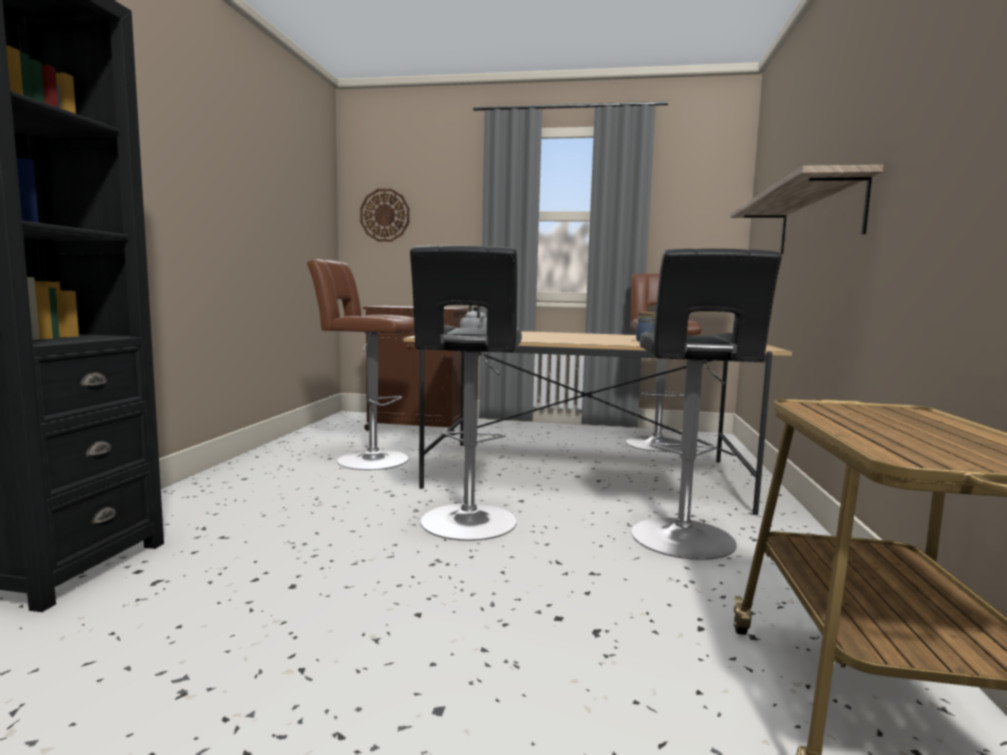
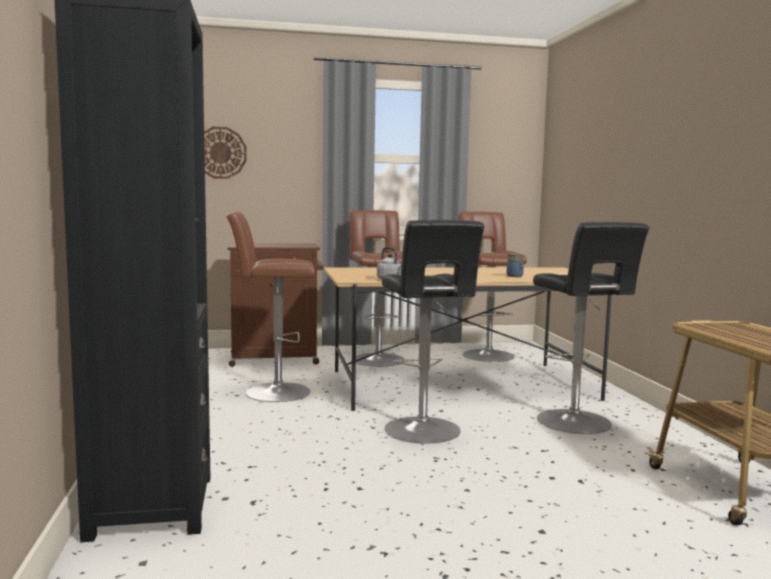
camera: 20 degrees left, 0 degrees up
shelf [730,165,883,254] -> none
none -> brown stool [349,210,405,367]

